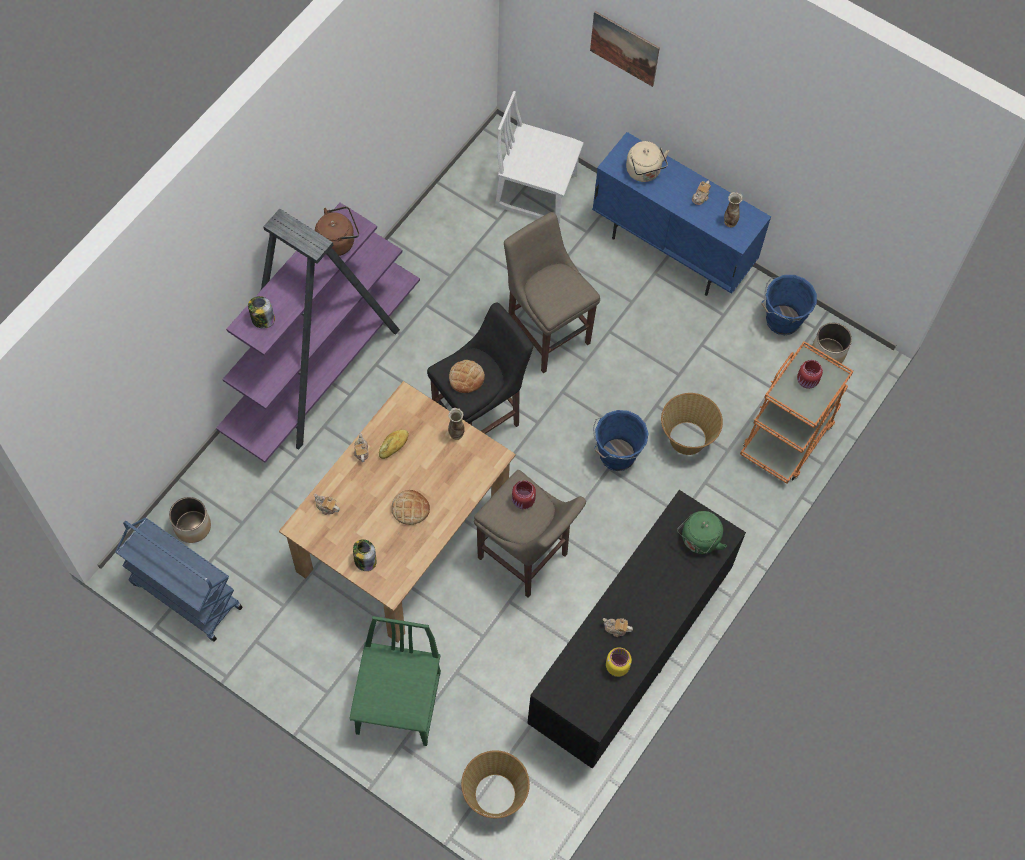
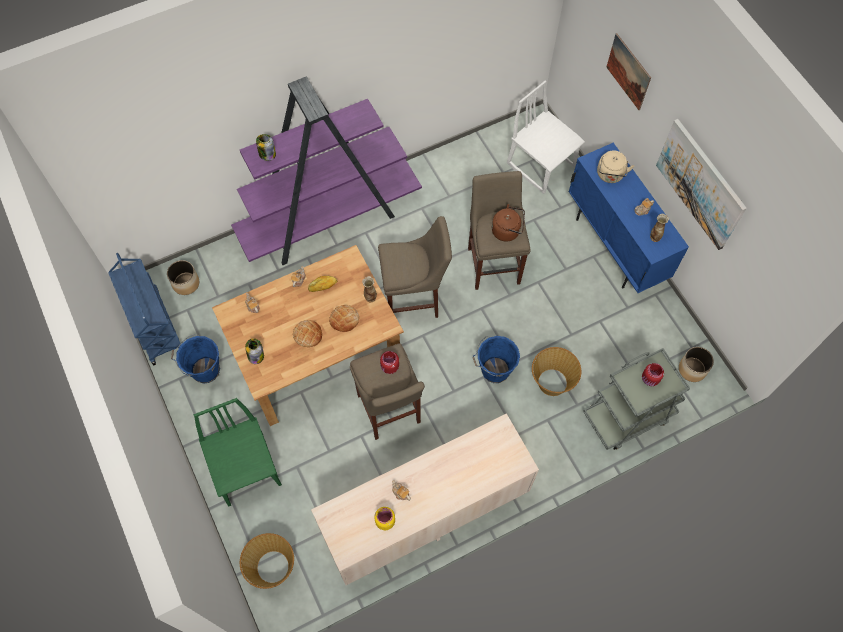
camera: 30 degrees right, 0 degrees up
brown kettle [315,206,359,256] -> brown kettle moved to [492,204,525,242]
green chair [349,616,441,746] -> green chair turned 60 degrees counterclockwise [194,398,282,507]
black stool [427,302,533,434] -> beige stool [378,216,452,318]
bread [449,360,485,393] -> bread moved to [329,305,359,332]
black dresser [527,490,746,769] -> beige dresser [311,413,539,585]
green kettle [677,511,727,554] -> none
orange cart [740,341,853,484] -> grey cart [583,348,690,450]
blue bucket [762,275,817,335] -> blue bucket moved to [171,334,220,384]
none -> picture [656,119,747,250]

